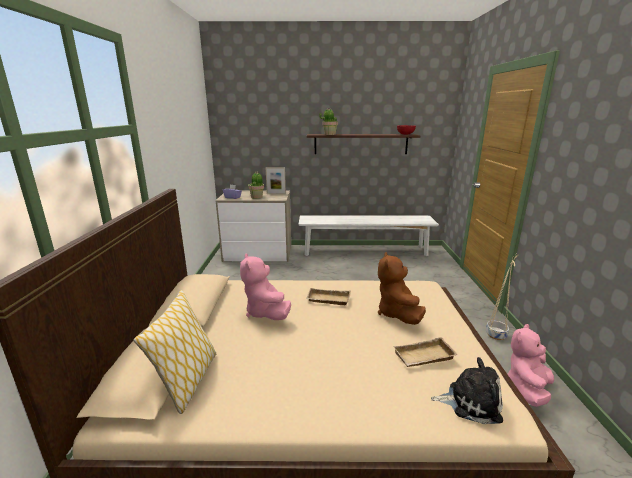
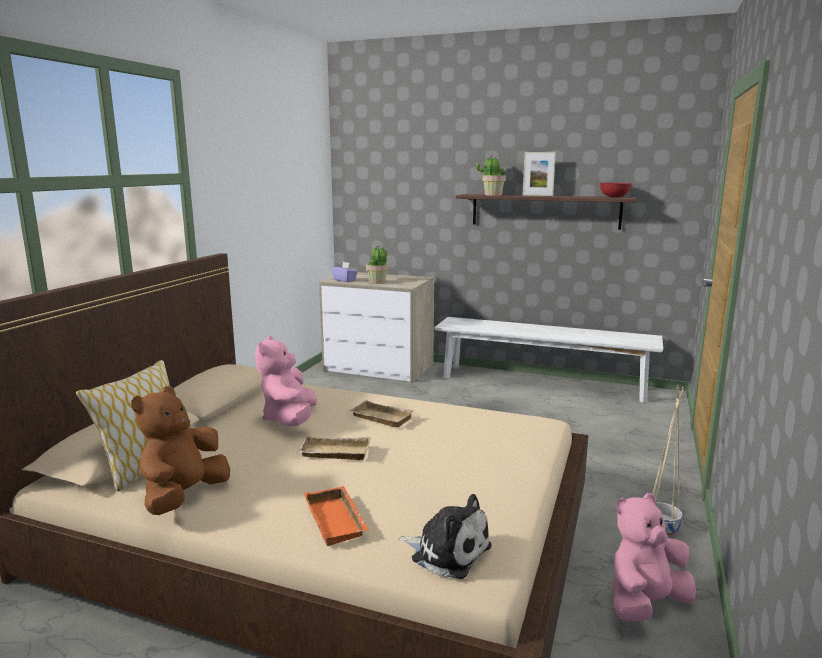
camera: 20 degrees right, 5 degrees down
picture frame [266,168,286,194] -> picture frame moved to [522,152,556,196]
brown plush toy [378,252,426,325] -> brown plush toy moved to [131,386,230,515]
beige tray [393,337,458,367] -> beige tray moved to [297,436,371,460]
none -> orange tray [304,486,369,546]

